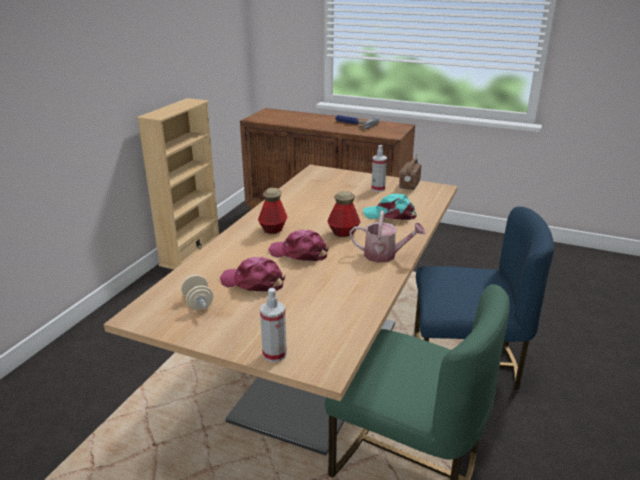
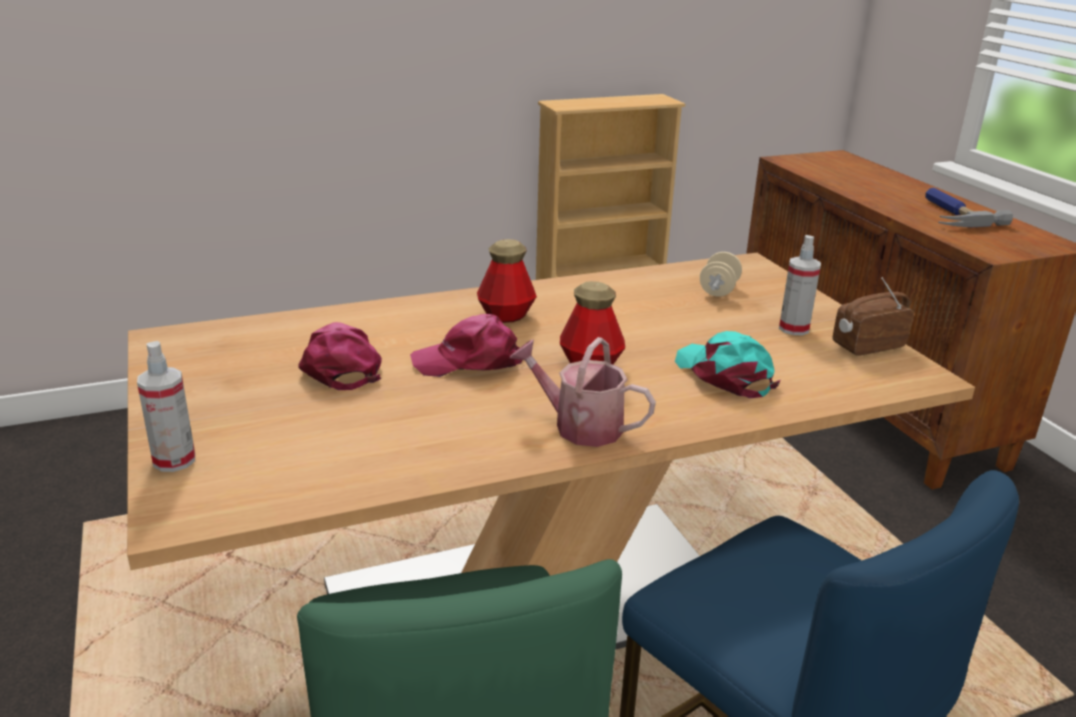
camera: 45 degrees right, 0 degrees up
beige dumbbell [181,275,213,310] -> beige dumbbell moved to [700,252,742,297]
pink cap [269,230,328,261] -> pink cap turned 75 degrees counterclockwise [410,314,523,377]
watering can [349,210,426,263] -> watering can turned 150 degrees clockwise [509,337,656,447]

